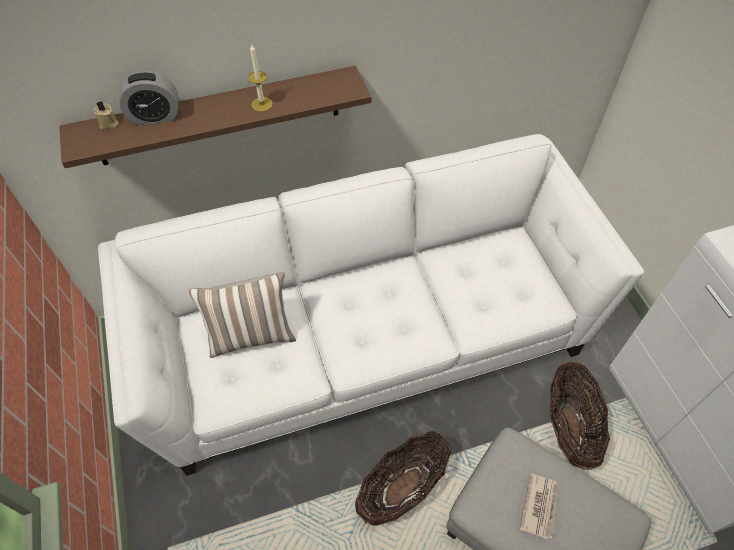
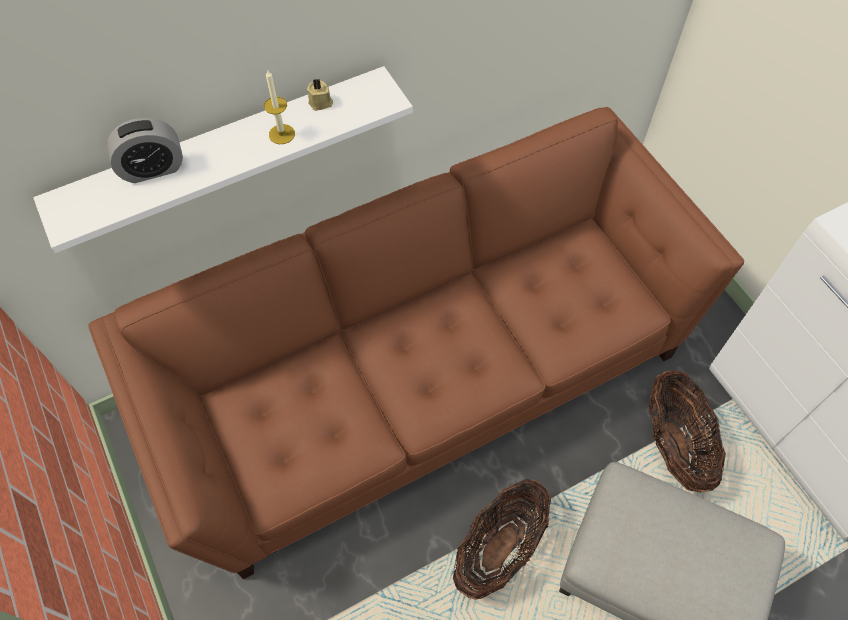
camera: 10 degrees left, 5 degrees up
brown shelf [59,66,371,168] -> white shelf [33,66,413,253]
beige candle [94,101,119,129] -> beige candle moved to [307,79,333,111]
white sofa [98,134,644,476] -> brown sofa [88,107,744,579]
pillow [188,272,296,358] -> none
newspaper [520,474,557,539] -> none

